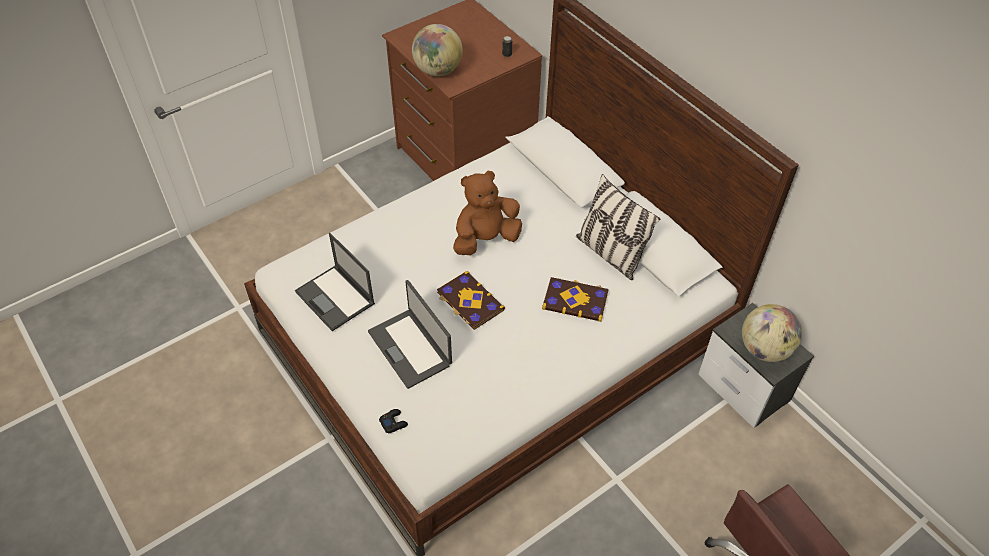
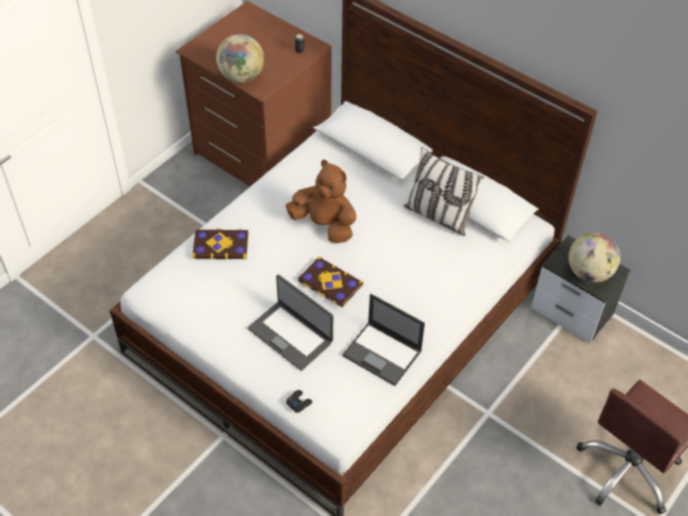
camera: 15 degrees left, 0 degrees up
laptop [295,233,375,331] -> laptop moved to [342,294,425,386]
brown plush toy [453,171,522,255] -> brown plush toy turned 75 degrees clockwise [285,160,356,243]
book [542,277,609,322] -> book moved to [192,228,248,259]

